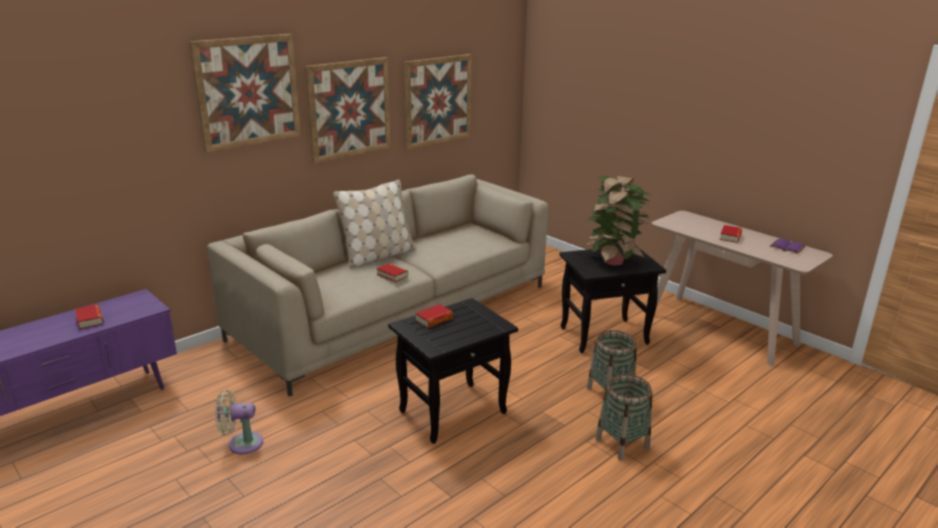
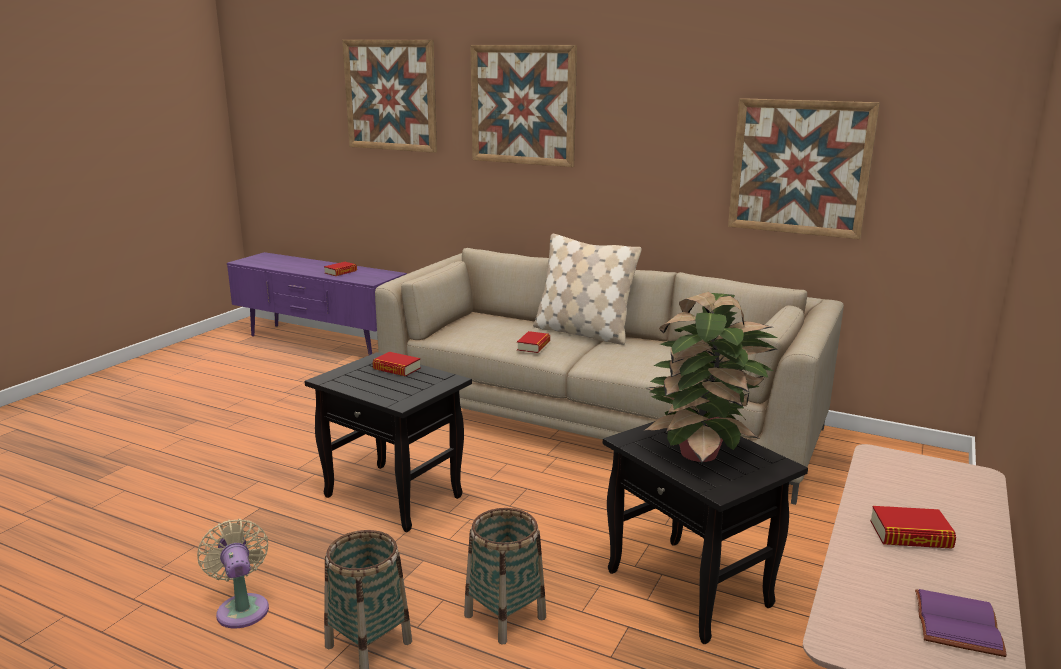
camera: 70 degrees right, 5 degrees down
beige fan [215,389,263,455] -> beige fan moved to [197,519,269,628]
picture [305,57,391,164] -> picture moved to [342,40,437,153]

